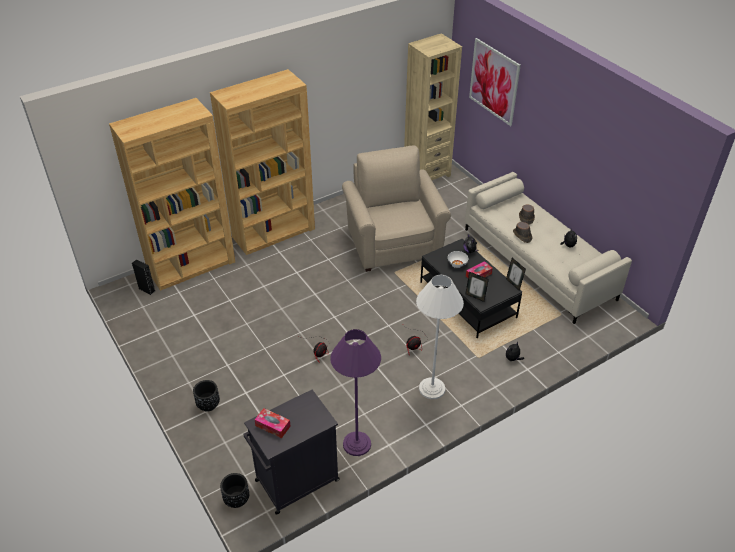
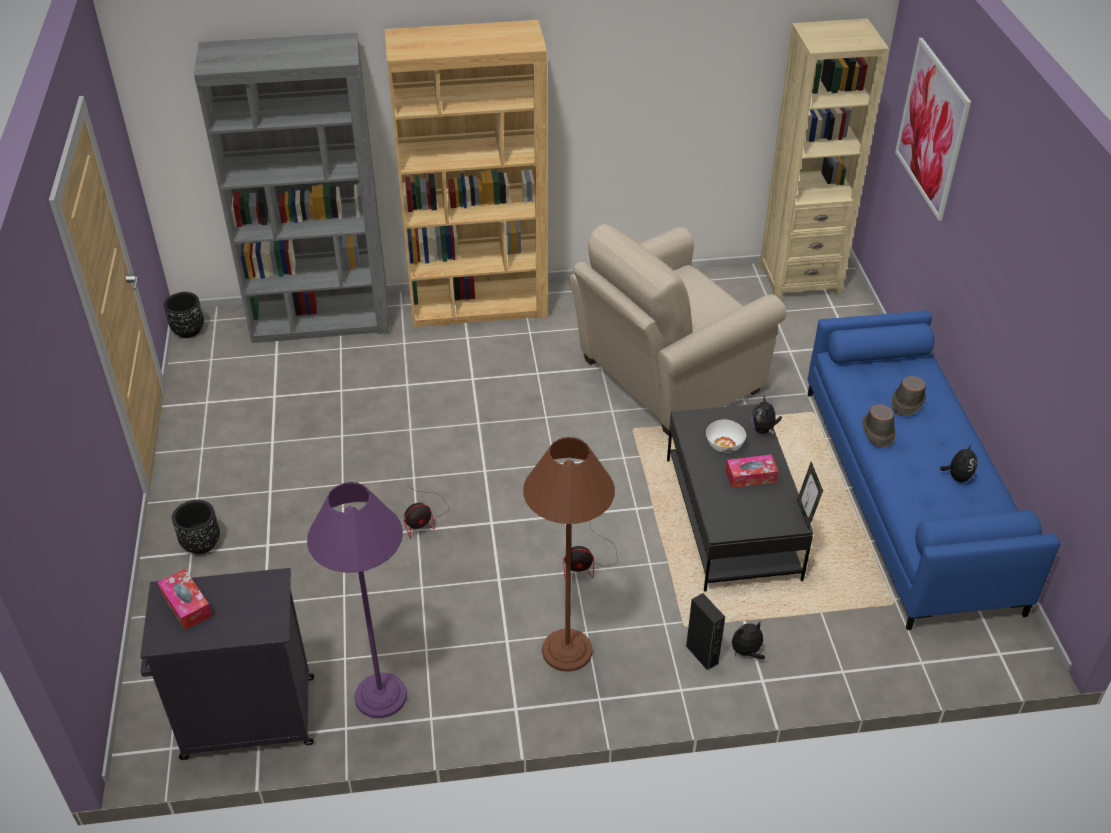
camera: 25 degrees right, 0 degrees up
brown bookcase [109,98,235,291] -> grey bookcase [194,33,390,343]
black speaker [132,259,155,295] -> black speaker moved to [686,593,725,671]
black planter [220,473,249,508] -> black planter moved to [164,292,204,338]
beige armchair [342,145,451,272] -> beige armchair turned 135 degrees counterclockwise [569,224,786,436]
white floor lamp [416,274,464,399] -> brown floor lamp [523,437,615,672]
beige sofa [465,172,632,324] -> blue sofa [807,310,1061,630]
picture frame [465,272,489,302] -> none

